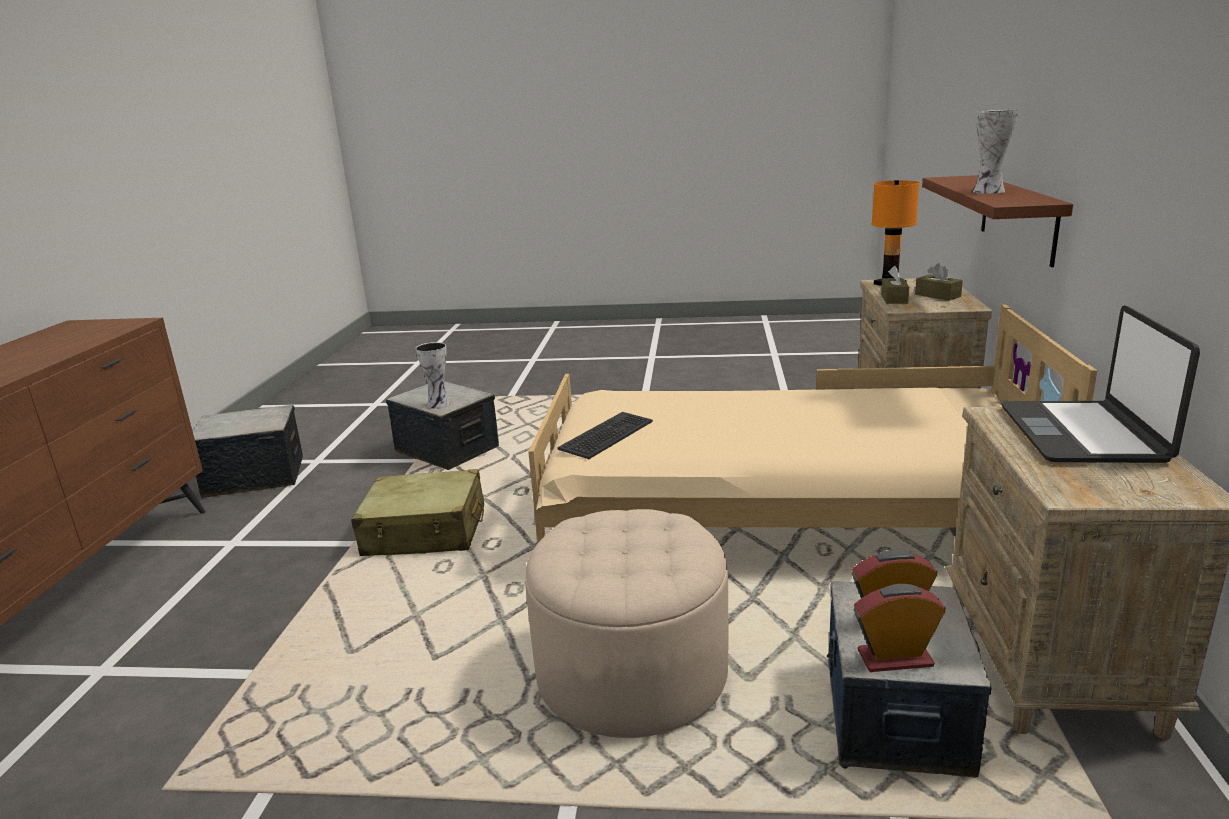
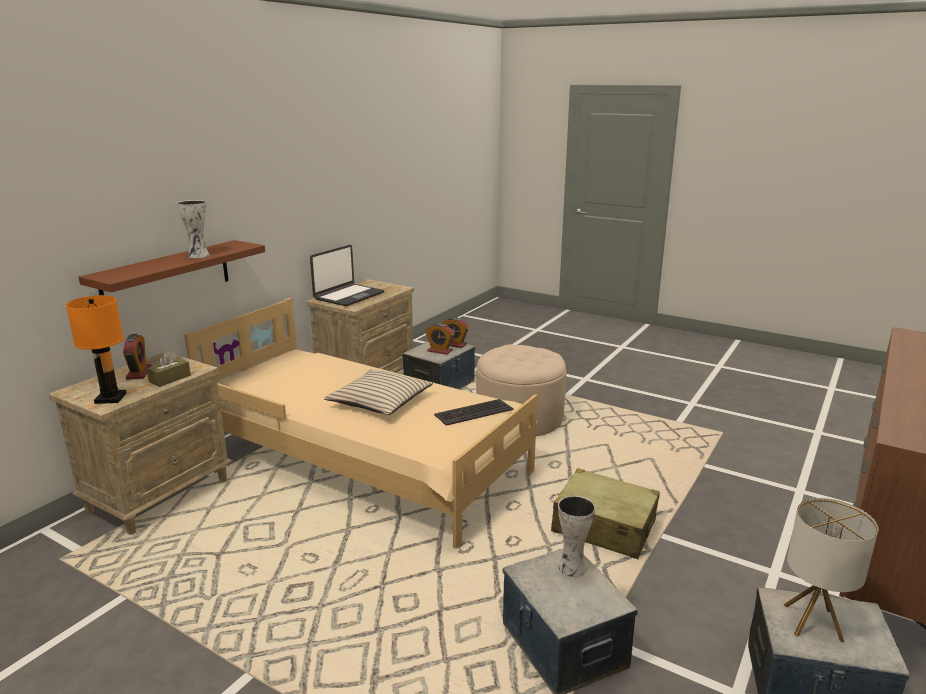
camera: 155 degrees left, 0 degrees up
brown tissue box [915,263,963,301] -> alarm clock [123,334,152,380]
none -> beige pillow [324,370,433,415]
none -> table lamp [784,498,878,642]

